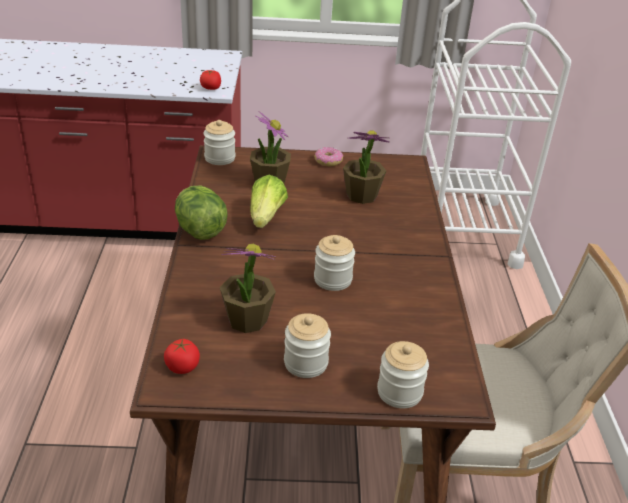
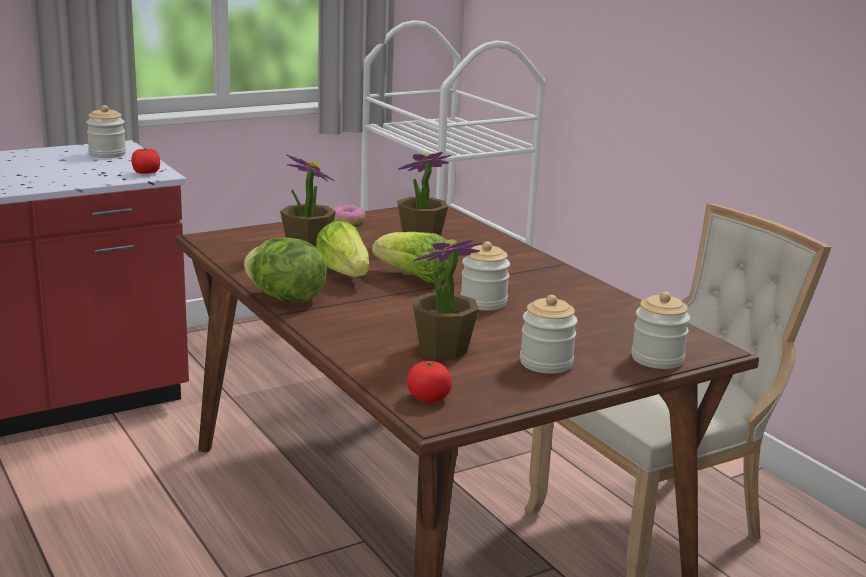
camera: 30 degrees left, 15 degrees down
jar [203,120,235,165] -> jar moved to [86,105,126,158]
none -> lettuce [372,232,448,283]

